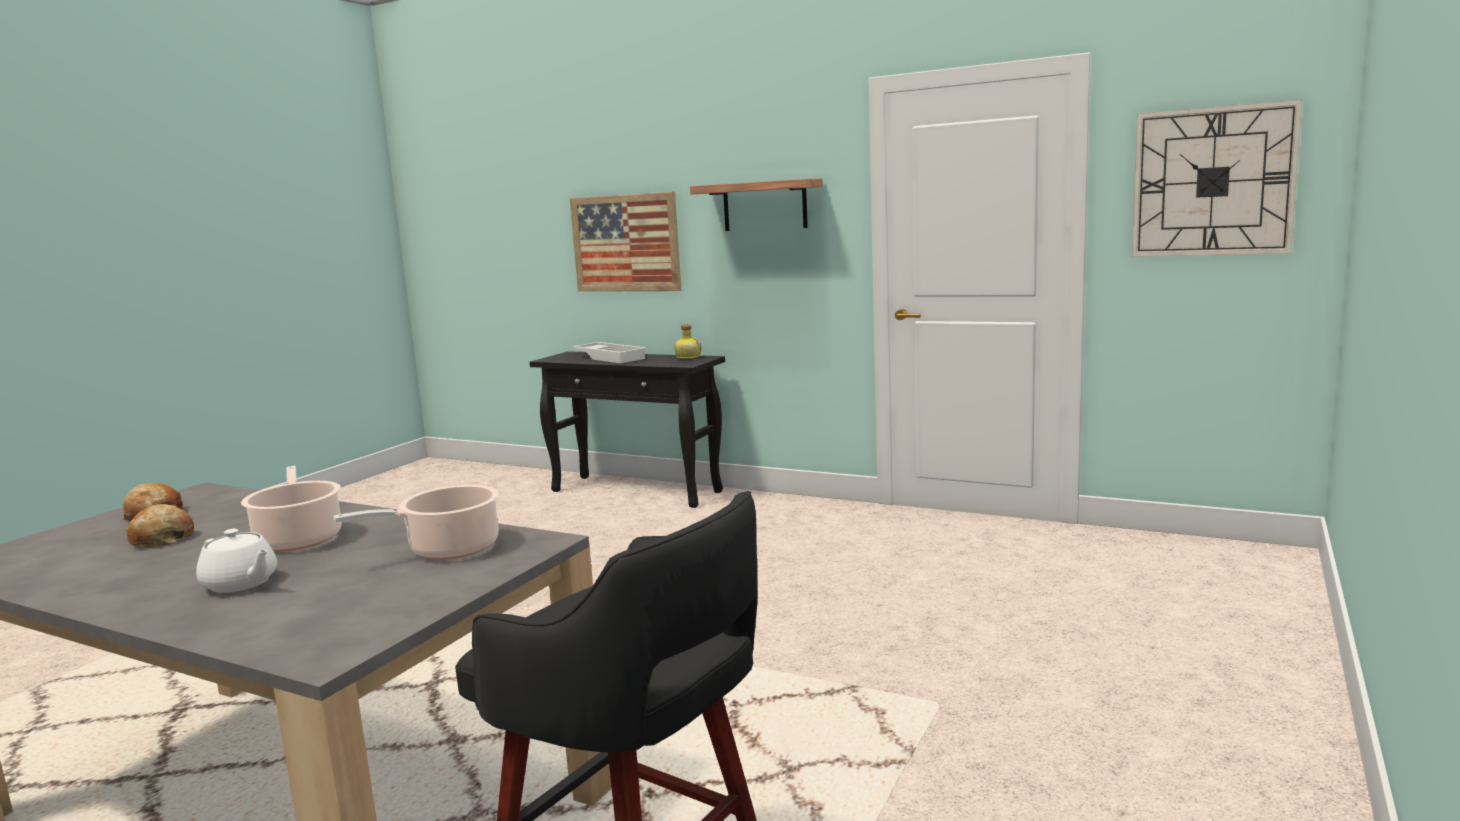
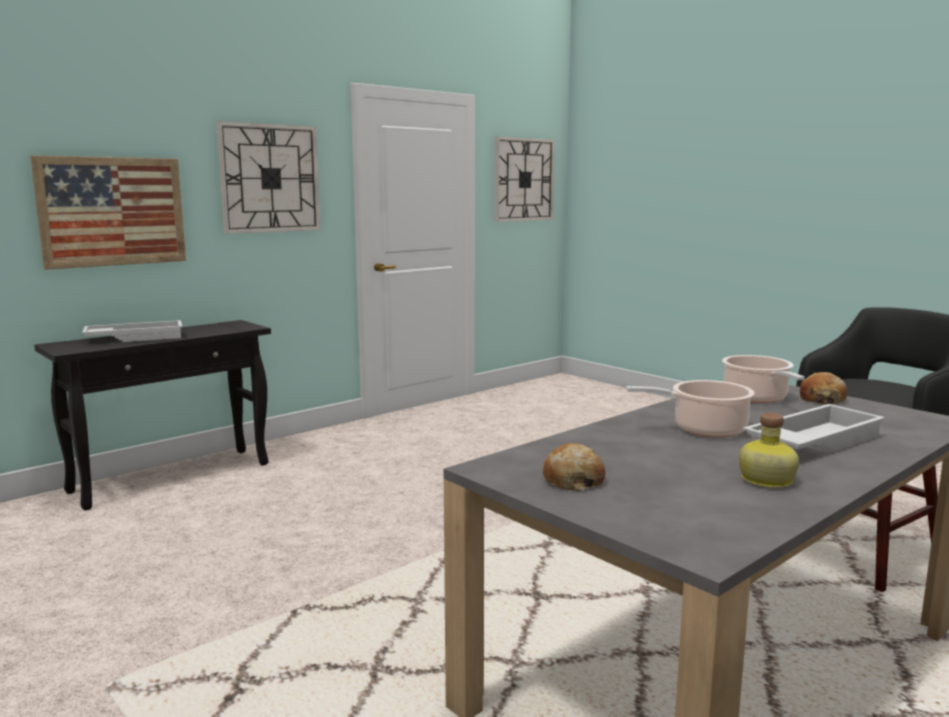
camera: 70 degrees left, 0 degrees up
bread [126,504,194,548] -> bread moved to [800,372,847,404]
white teapot [196,529,277,593] -> white tray [742,404,886,453]
bottle [674,324,701,359] -> bottle moved to [739,413,799,488]
shelf [690,178,823,231] -> wall clock [216,121,320,234]

